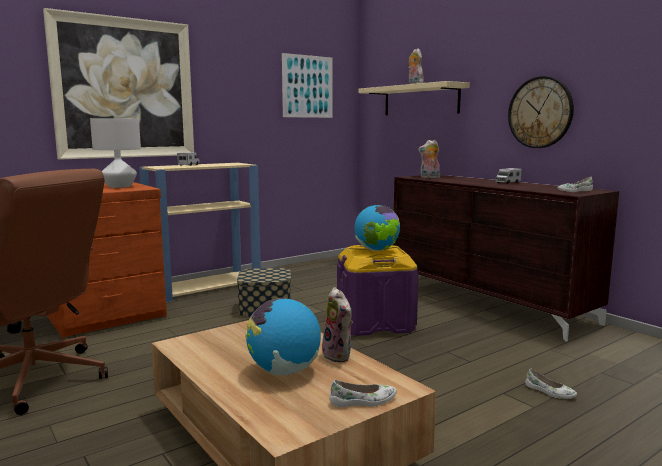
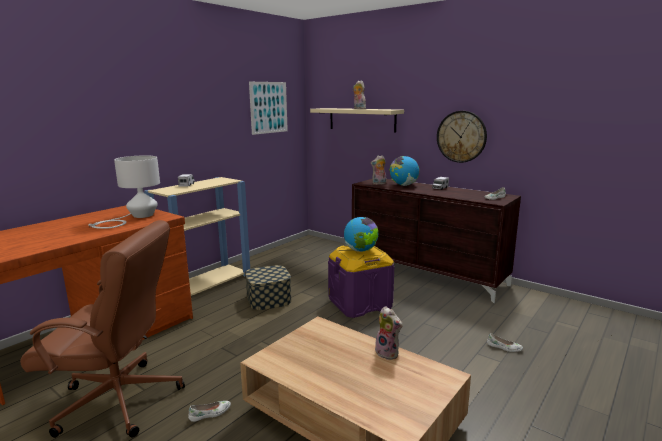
camera: 15 degrees left, 5 degrees up
picture [43,8,194,160] -> none
globe [246,297,321,375] -> globe moved to [389,156,419,186]
white shoe [329,380,397,407] -> white shoe moved to [188,401,231,422]

